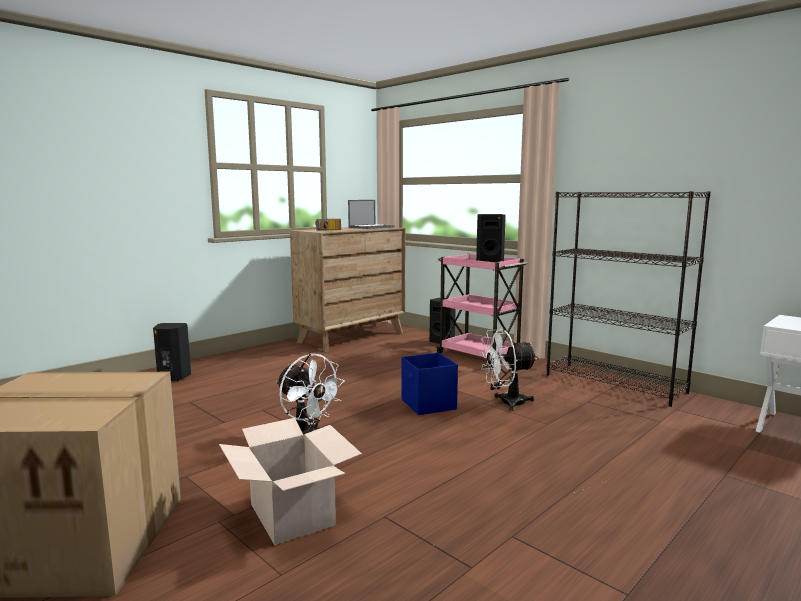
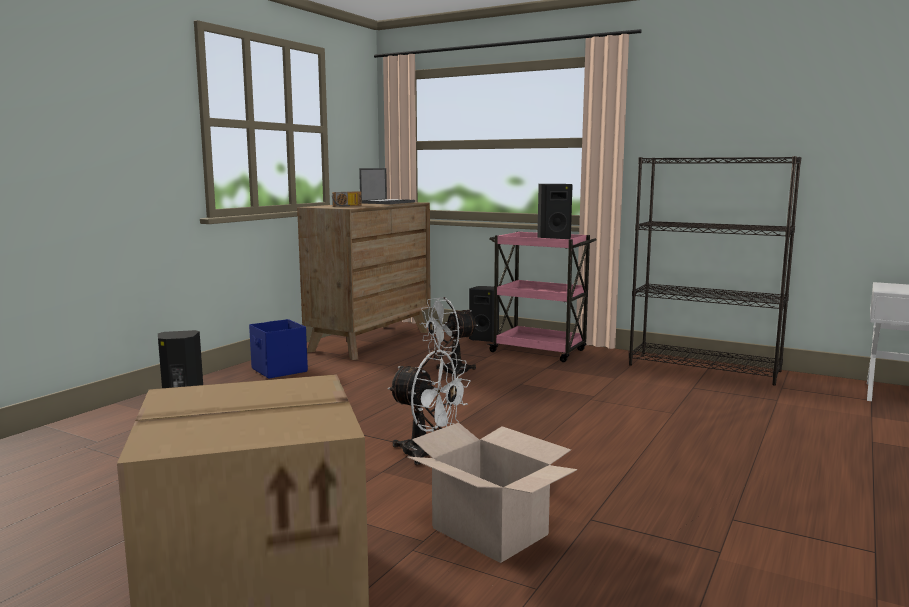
camera: 15 degrees left, 0 degrees up
blue storage box [402,353,458,415] -> blue storage box moved to [249,319,308,379]
white fan [480,329,537,411] -> white fan moved to [420,297,478,378]

